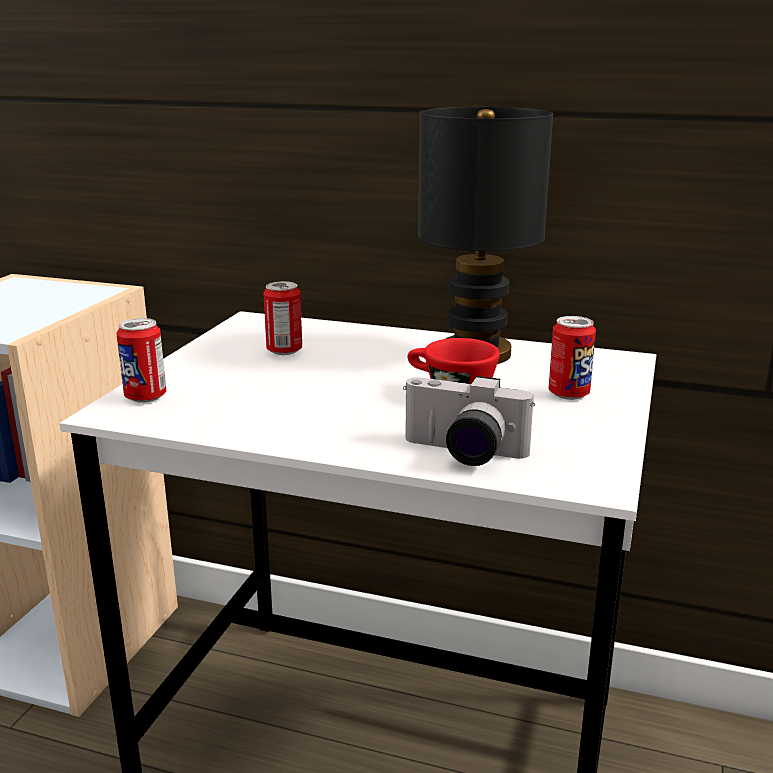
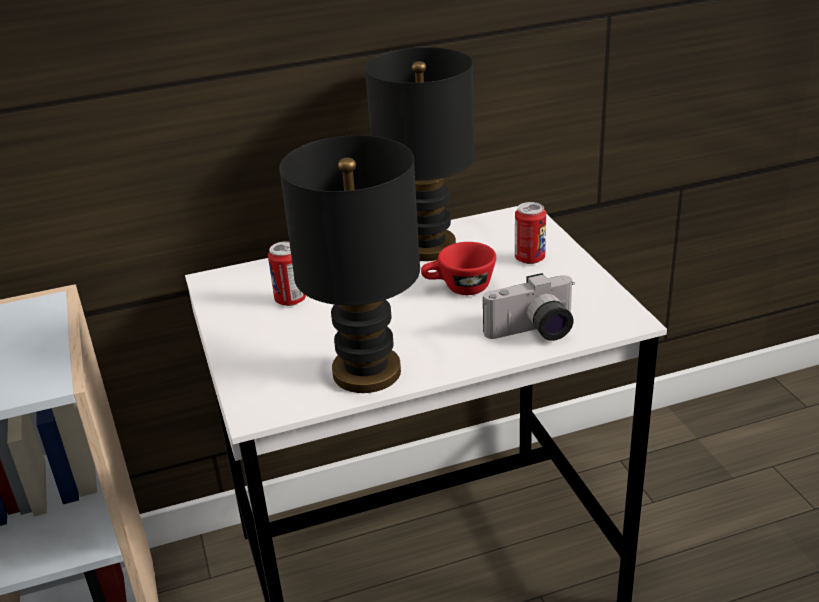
camera: 35 degrees left, 10 degrees up
can [116,318,166,403] -> none
none -> black table lamp [279,135,420,393]

